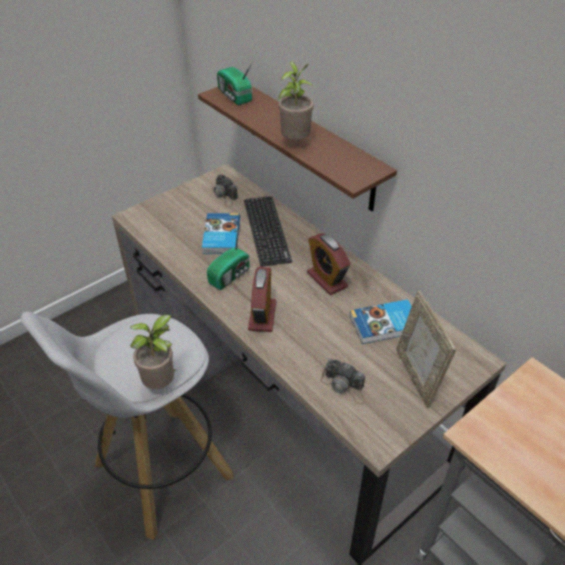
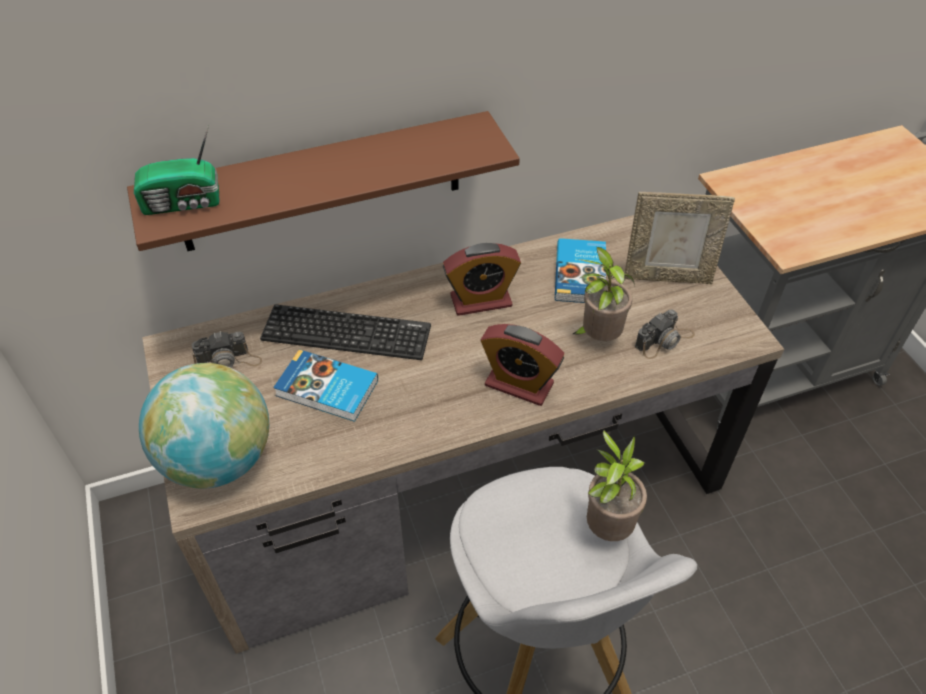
camera: 70 degrees left, 5 degrees up
radio [207,227,250,290] -> none
potted plant [278,61,314,140] -> potted plant moved to [573,247,635,341]
none -> globe [139,363,269,489]

